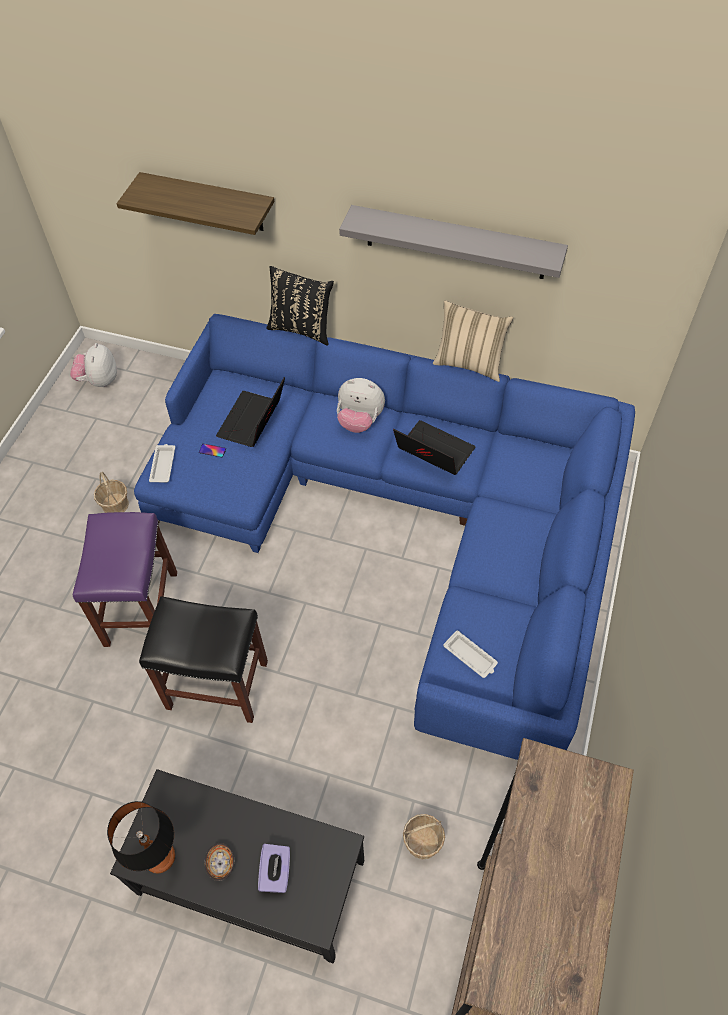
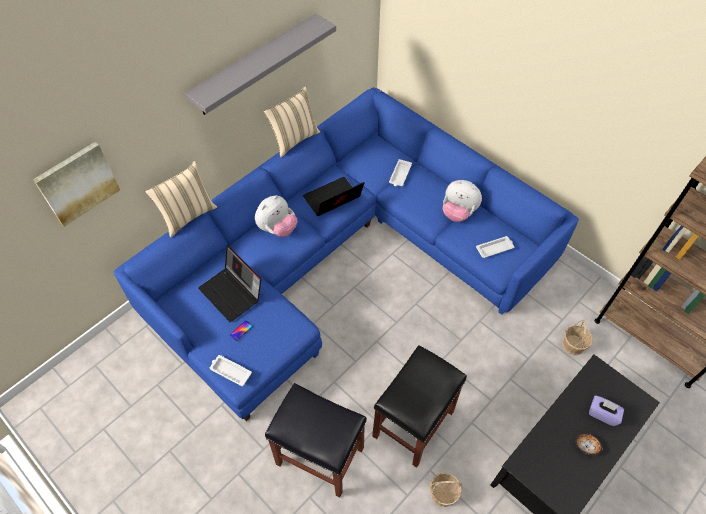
camera: 65 degrees left, 0 degrees up
plush toy [70,343,117,387] -> plush toy moved to [443,180,482,222]
purple stool [72,512,177,647] -> black stool [265,383,367,497]
basket [94,472,129,513] -> basket moved to [430,473,462,507]
table lamp [107,801,175,873] -> none
shelf [116,172,274,235] -> picture [33,142,120,227]
black pillow [266,266,334,346] -> beige pillow [145,161,217,238]
none -> white tray [389,159,412,186]

